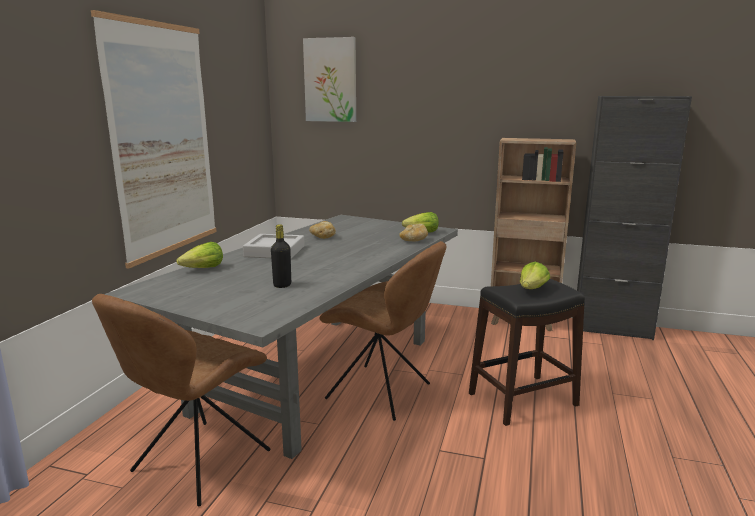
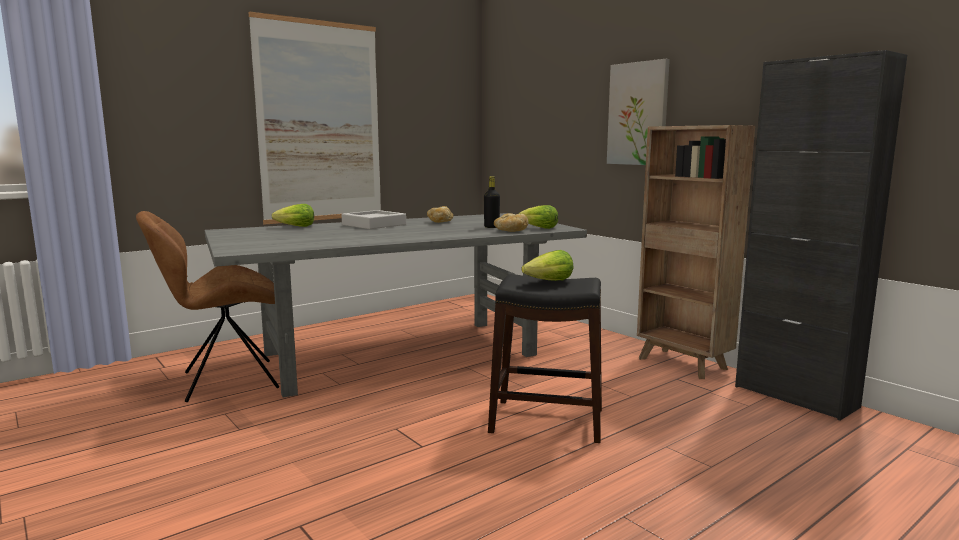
camera: 35 degrees right, 5 degrees down
black bottle [271,224,291,288] -> black bottle moved to [484,176,500,228]
picture [303,37,356,122] -> picture moved to [607,59,670,165]
brown chair [319,241,446,421] -> none

